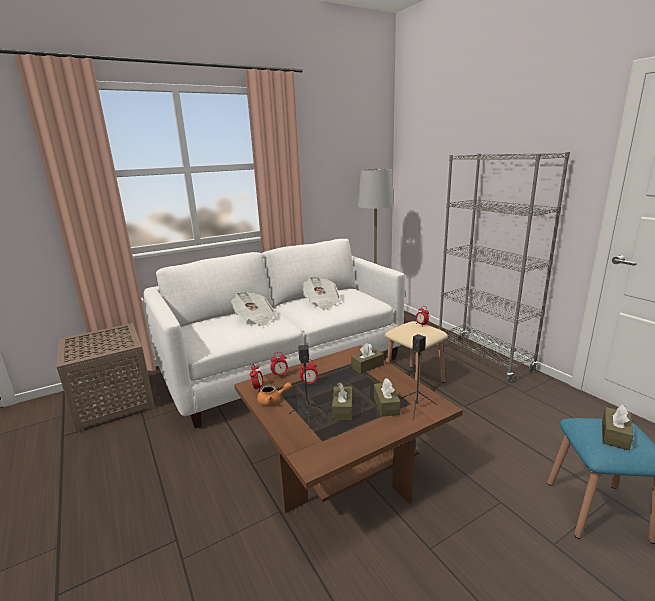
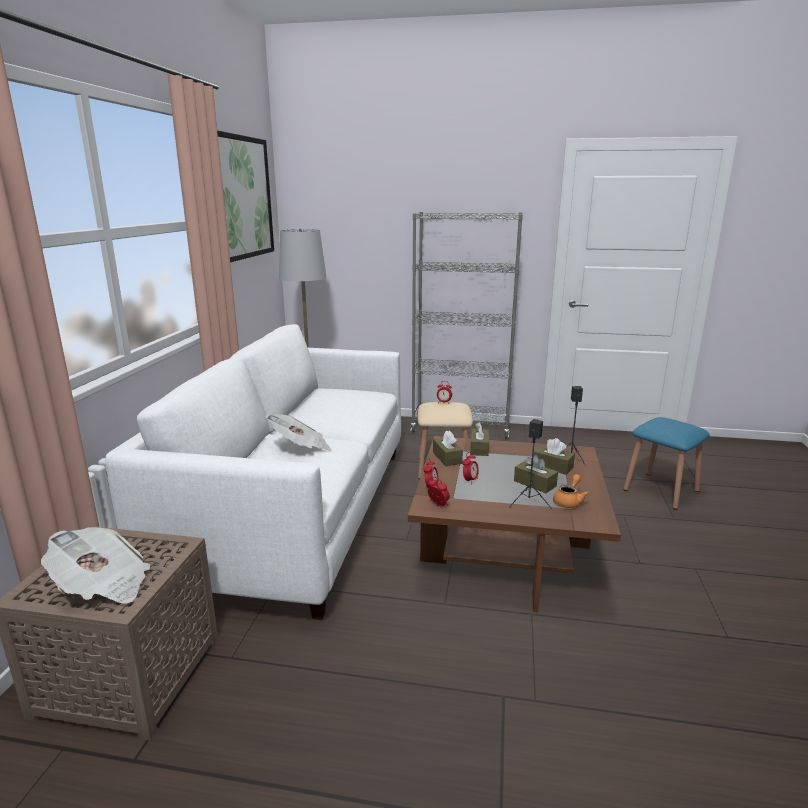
camera: 50 degrees left, 0 degrees up
orange teapot [257,382,292,406] -> orange teapot moved to [553,474,589,508]
newspaper [302,276,341,310] -> newspaper moved to [41,527,150,604]
brown tissue box [602,405,634,451] -> brown tissue box moved to [433,431,463,466]
none -> picture [217,130,274,262]

